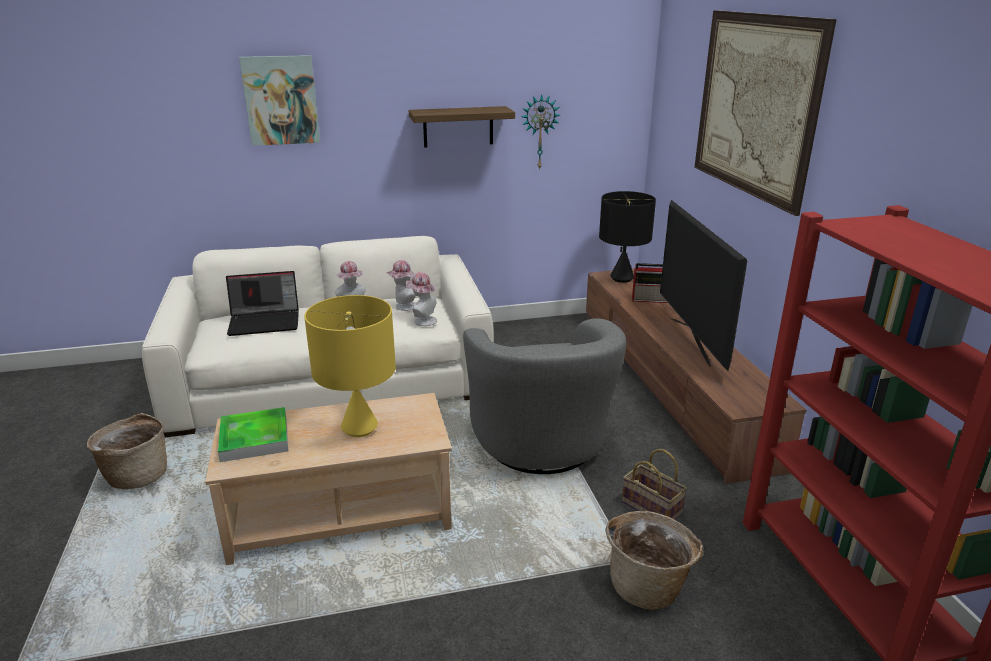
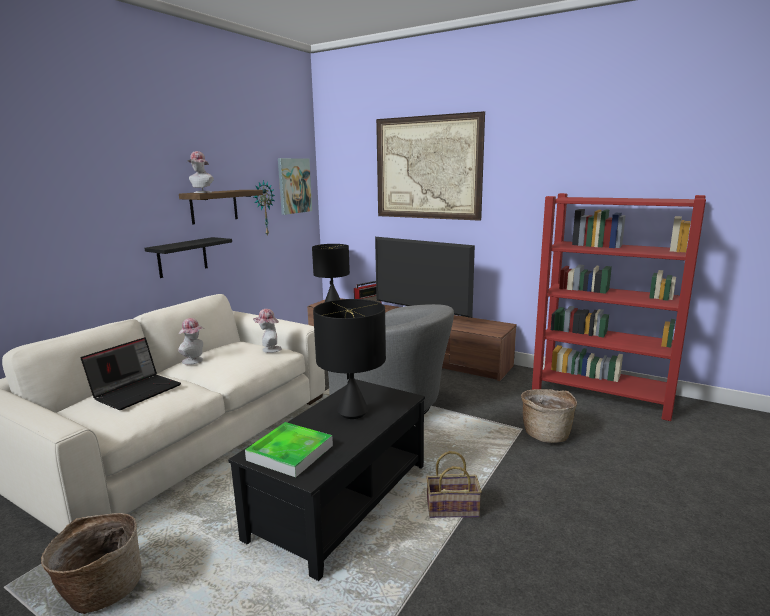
camera: 45 degrees left, 10 degrees down
beige coffee table [205,393,452,565] -> black coffee table [228,379,425,581]
picture [239,55,320,146] -> picture moved to [278,158,312,215]
yellow table lamp [304,295,396,437] -> black table lamp [313,299,386,419]
hat [386,260,416,311] -> hat moved to [187,151,214,193]
basket [622,449,687,520] -> basket moved to [426,451,482,518]
none -> black shelf [145,237,232,278]

